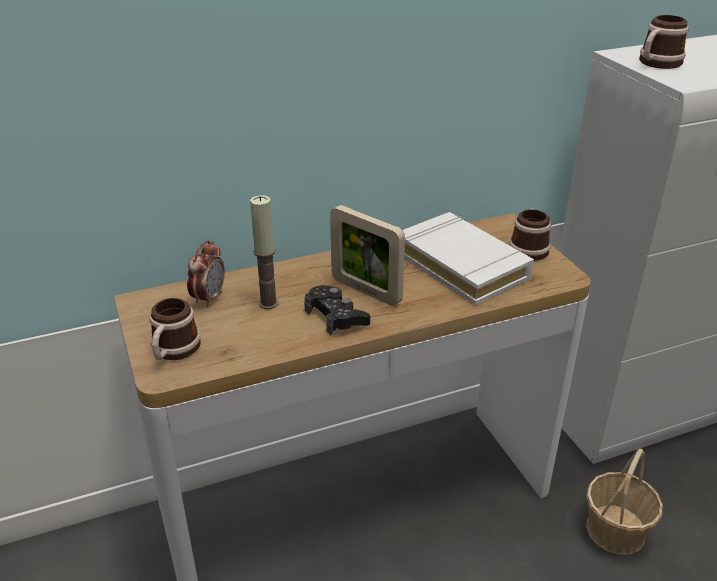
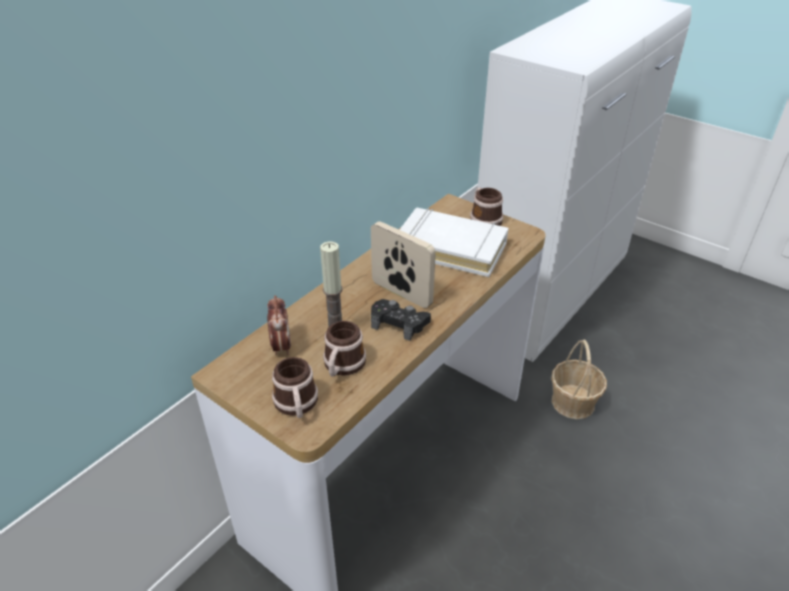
camera: 30 degrees left, 5 degrees up
picture frame [330,205,405,306] -> picture frame turned 150 degrees counterclockwise [371,221,436,308]
mug [639,15,689,69] -> mug moved to [323,321,366,377]

